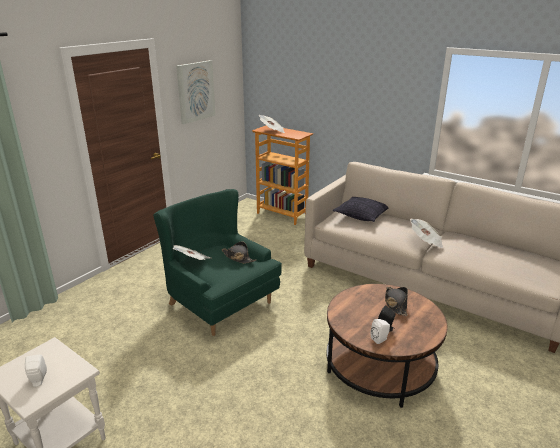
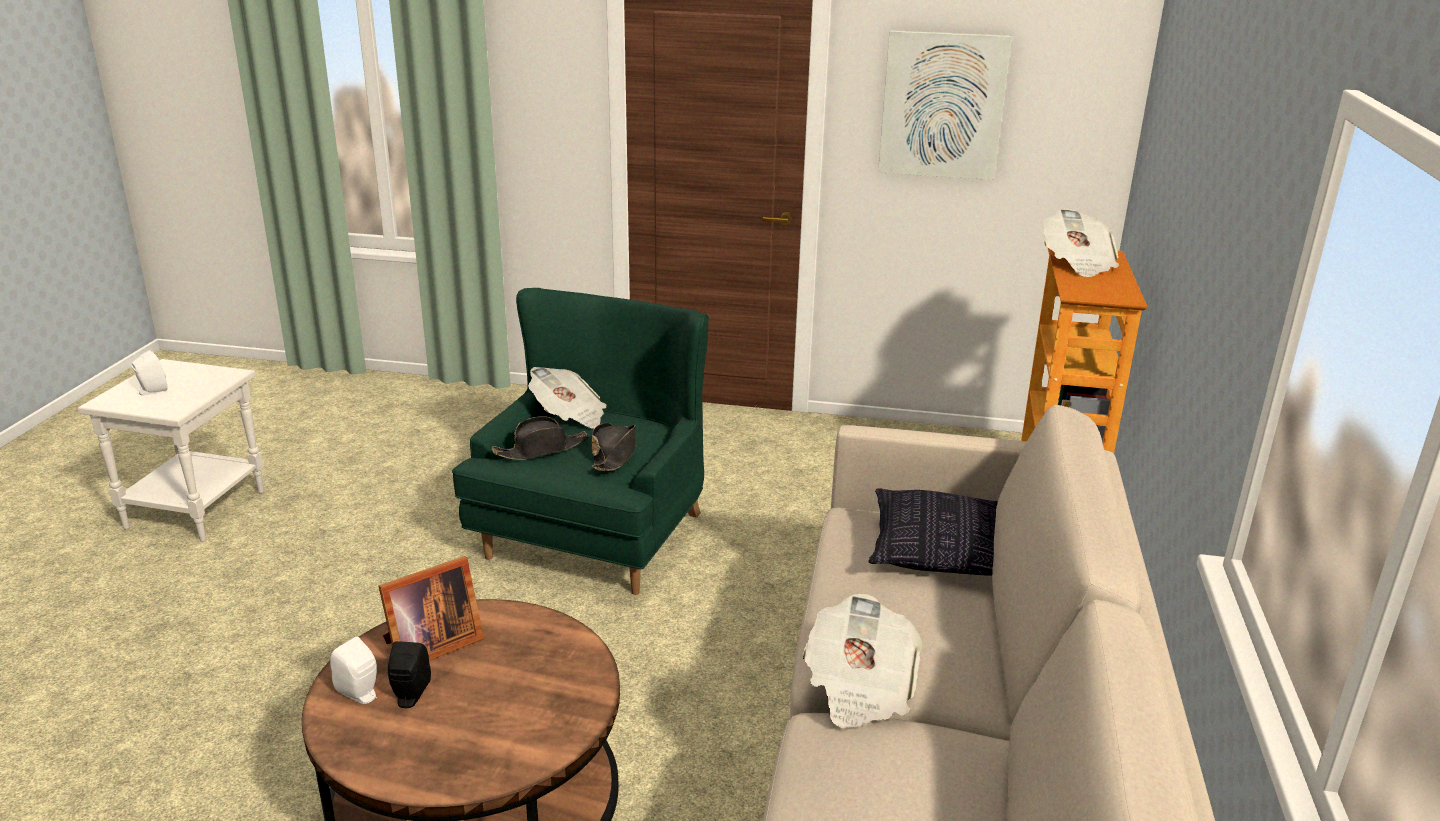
camera: 65 degrees right, 0 degrees up
black hat [385,287,408,316] -> black hat moved to [492,416,589,460]
none -> picture frame [378,556,484,660]

